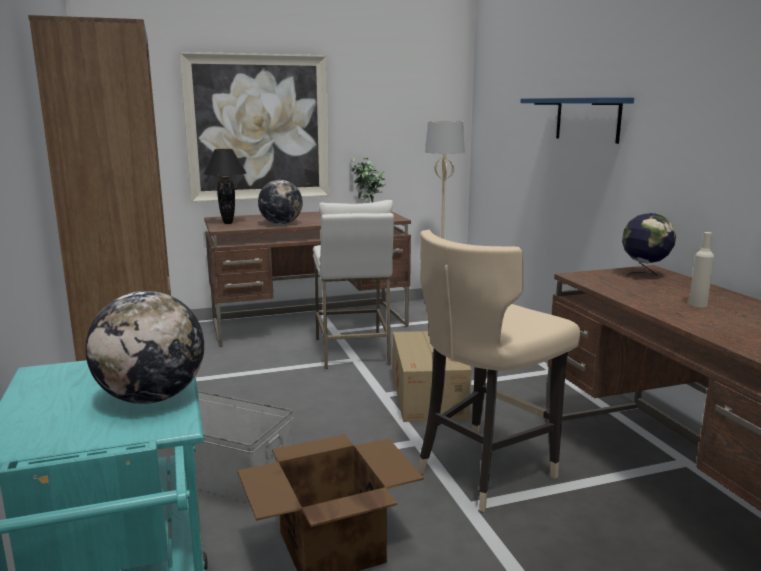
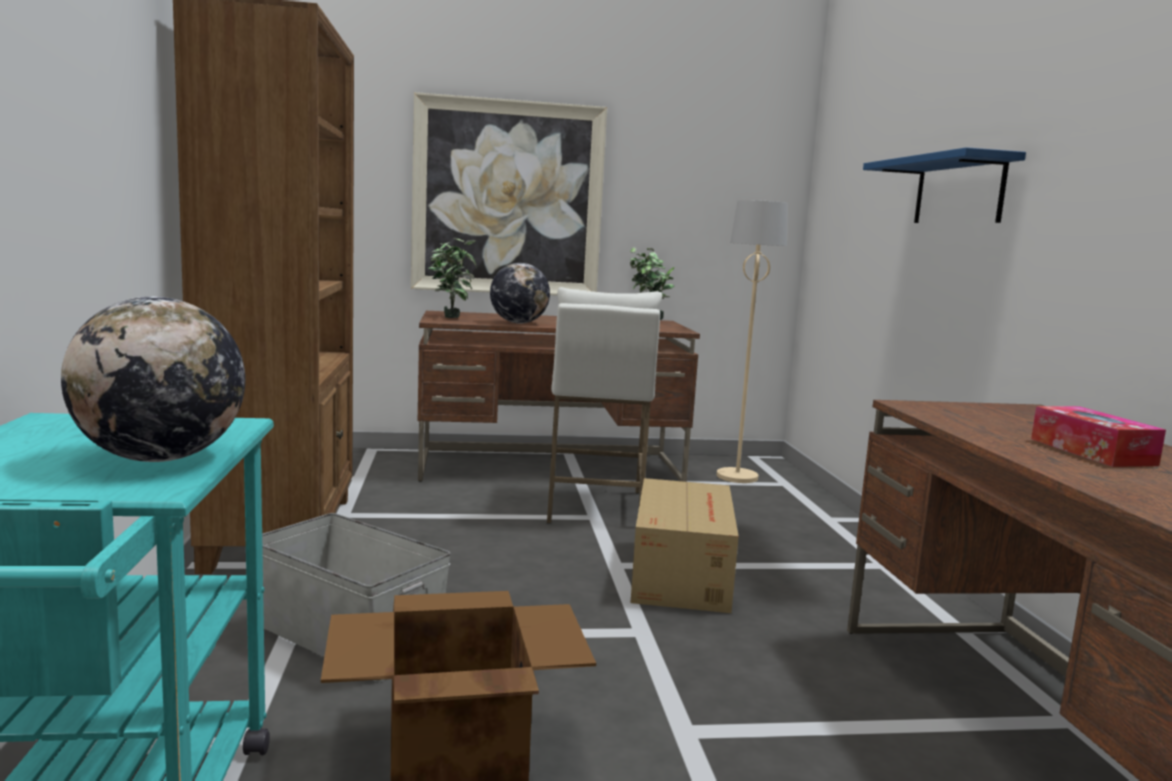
camera: 10 degrees right, 5 degrees down
black table lamp [203,149,247,224] -> potted plant [428,238,477,318]
beige stool [417,230,580,512] -> none
globe [622,213,676,280] -> none
beige bottle [689,232,714,307] -> tissue box [1031,406,1166,467]

